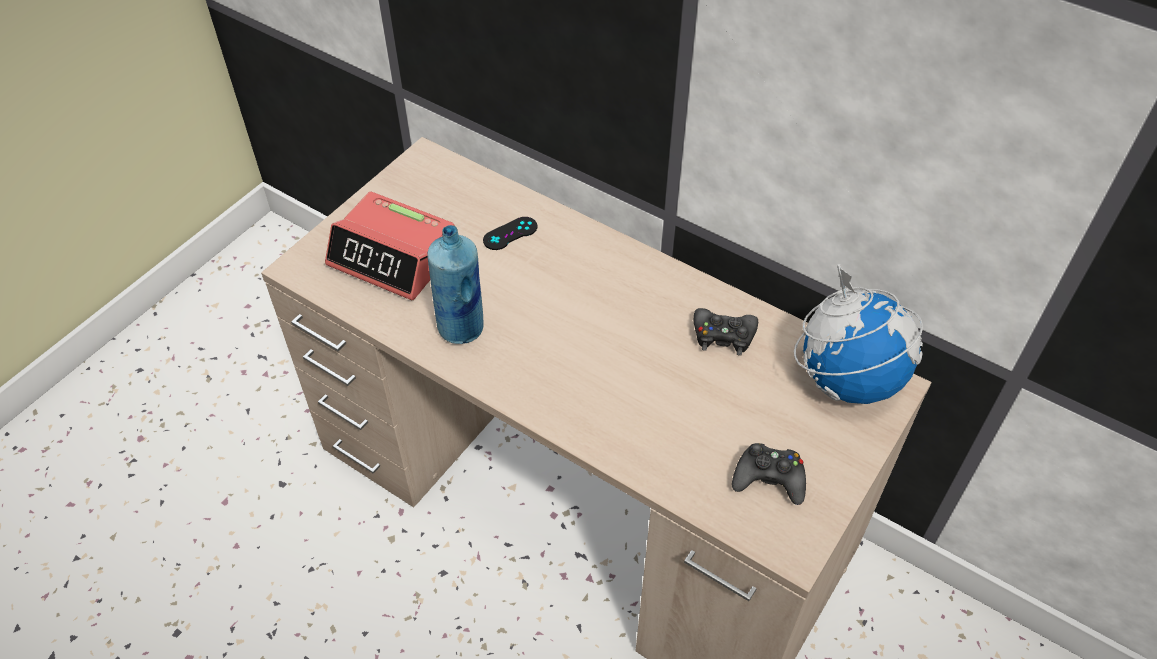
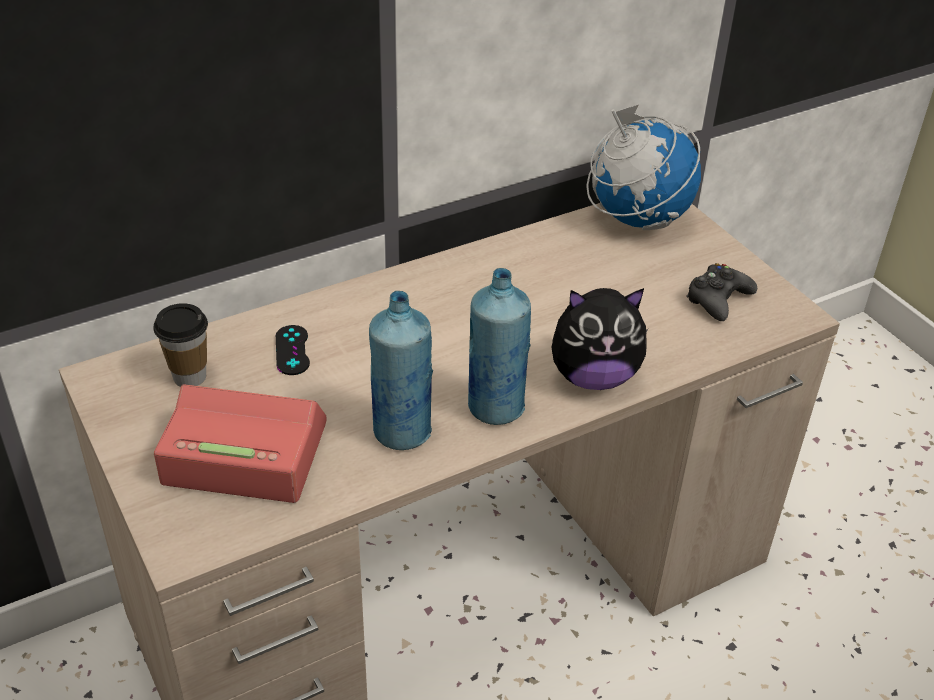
camera: 65 degrees left, 10 degrees down
alarm clock [325,192,455,300] -> alarm clock turned 135 degrees counterclockwise [154,384,327,503]
black game controller [694,308,758,356] -> none
none -> cup [154,303,208,387]
none -> blue bottle [468,268,531,425]
none -> plush toy [551,288,648,390]

